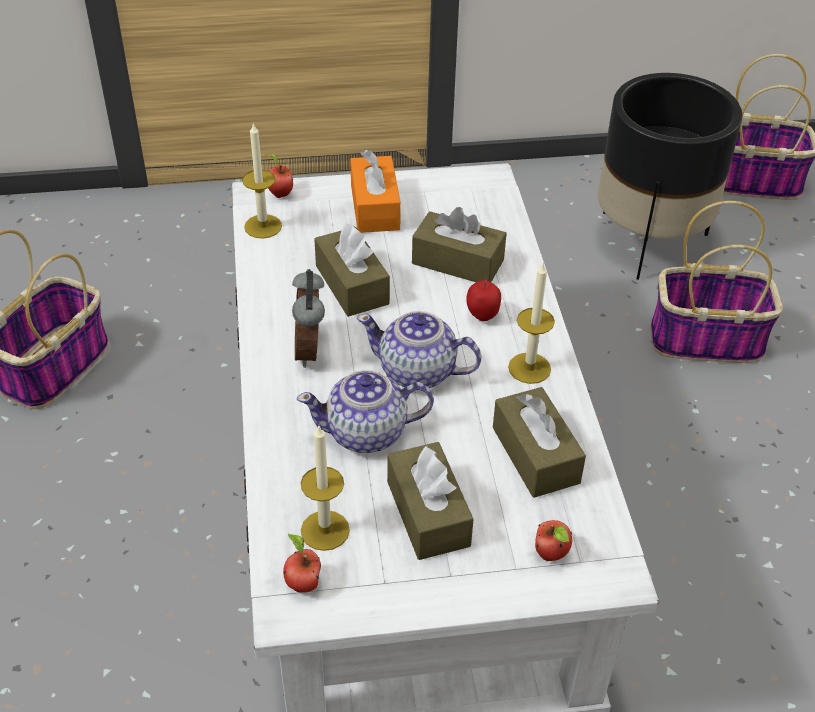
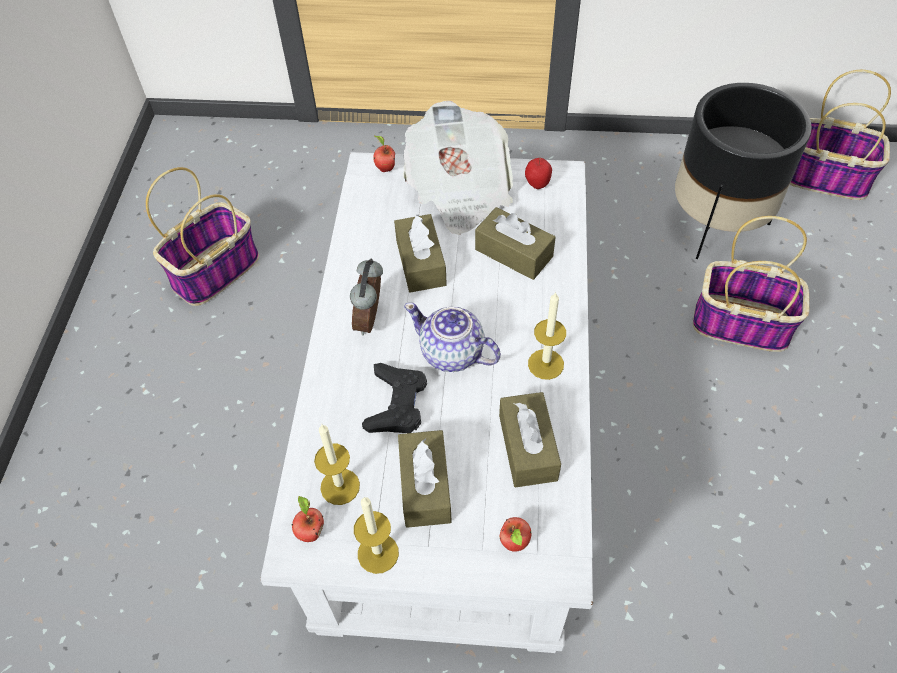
camera: 15 degrees right, 10 degrees up
candle [242,122,282,239] -> candle moved to [354,497,399,574]
teapot [297,370,434,453] -> black game controller [362,363,427,433]
orange tissue box [350,150,401,233] -> newspaper [403,101,513,235]
apple [466,279,501,321] -> apple moved to [525,157,552,189]

